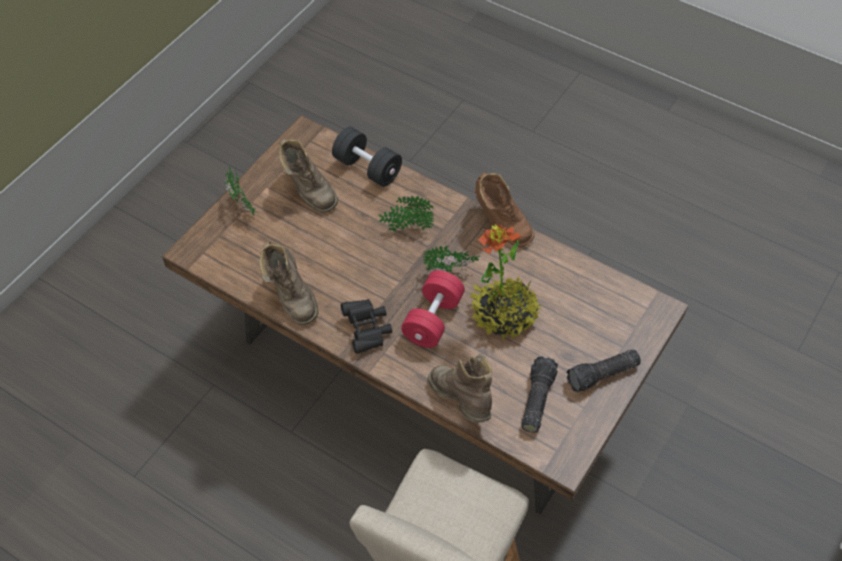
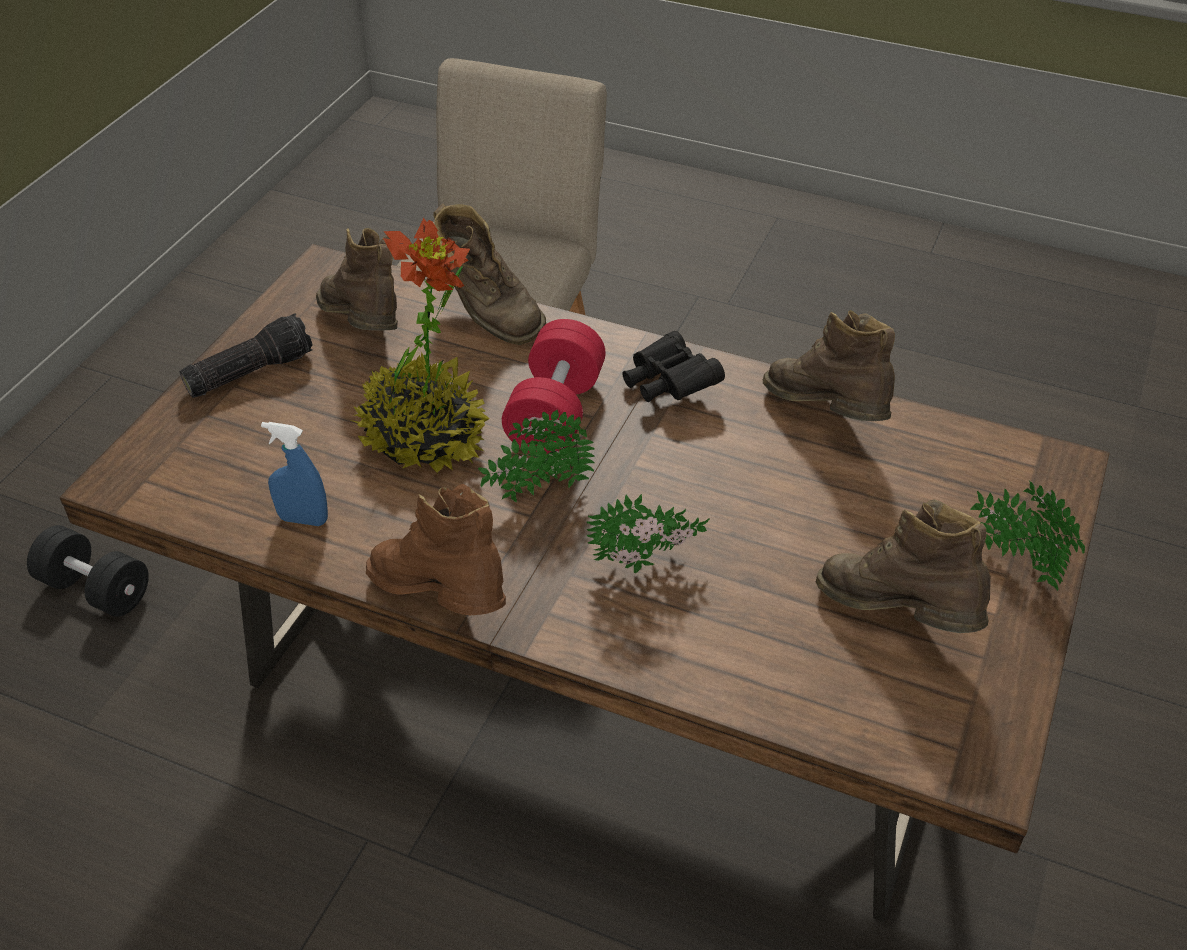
camera: 170 degrees right, 10 degrees down
black dumbbell [332,127,402,187] -> black dumbbell moved to [27,525,149,617]
flashlight [522,357,558,432] -> brown boot [316,228,398,331]
none -> blue spray bottle [261,422,328,526]

